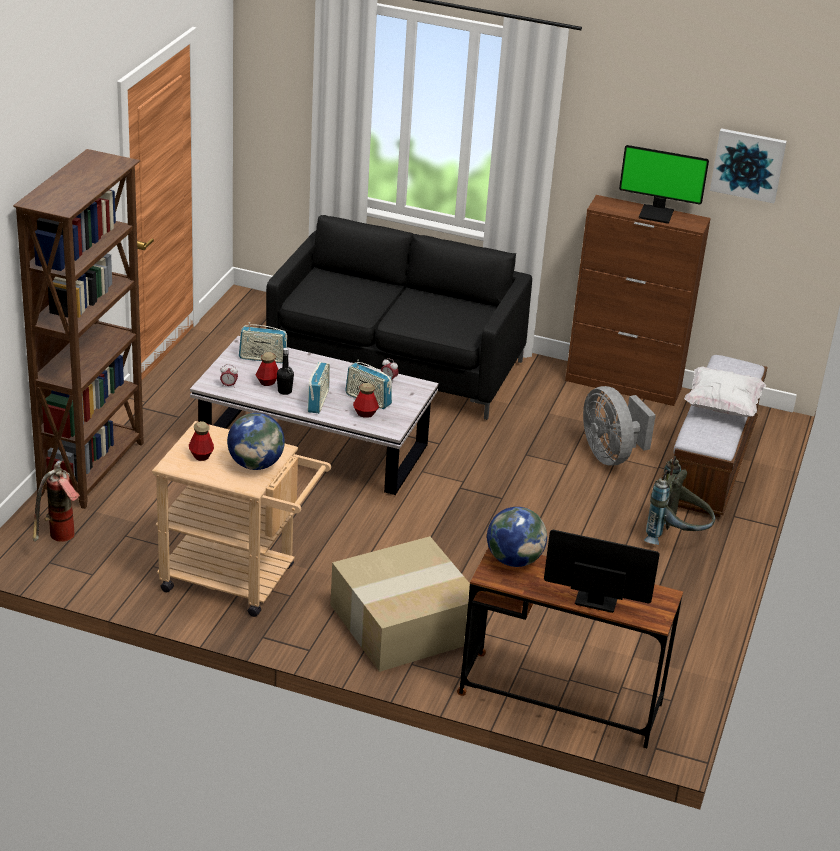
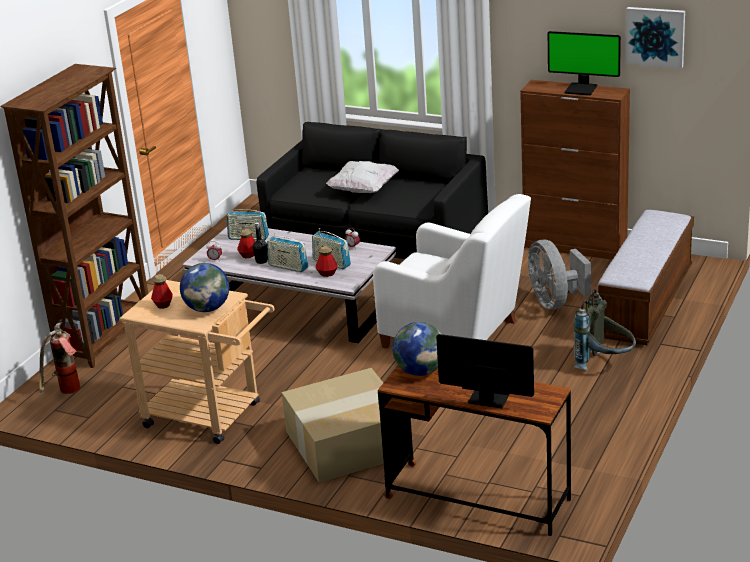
camera: 10 degrees right, 5 degrees down
radio [308,362,330,414] -> radio turned 105 degrees clockwise [267,233,309,272]
white pillow [684,366,766,417] -> white pillow moved to [326,161,399,193]
none -> white armchair [373,194,531,349]

